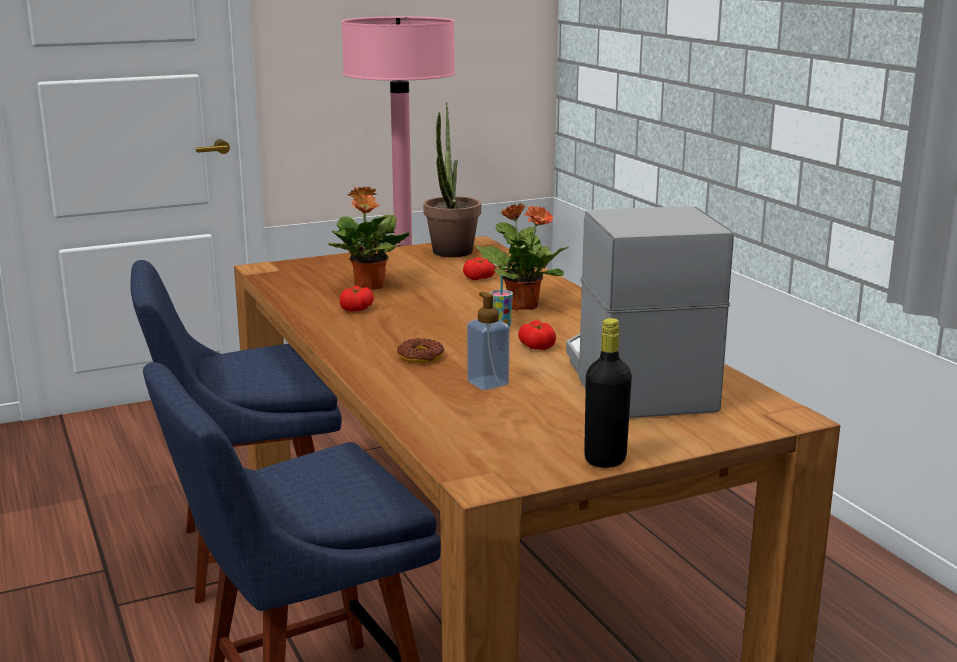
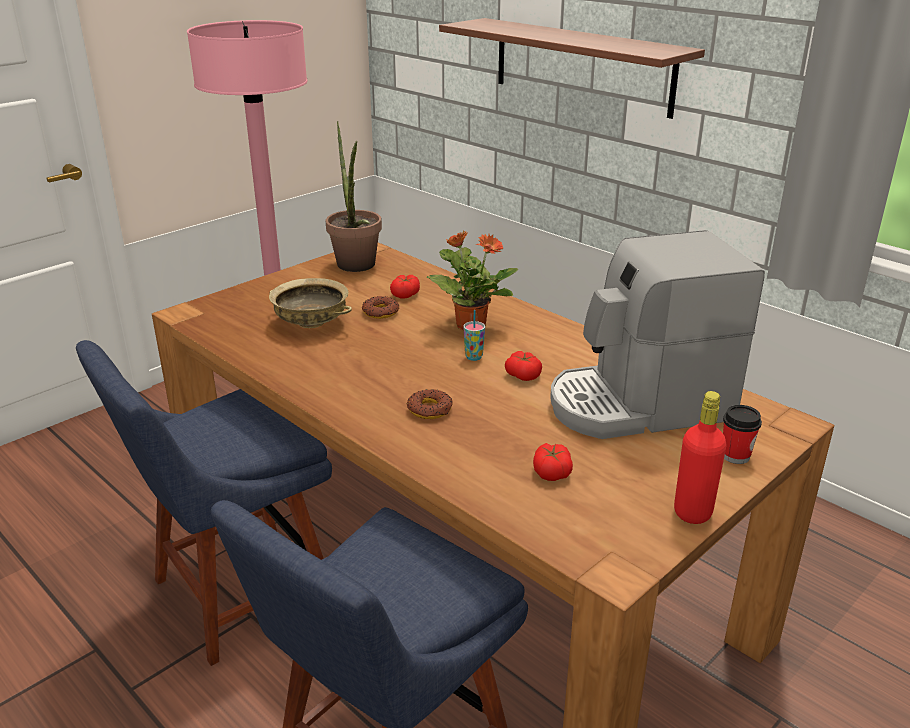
camera: 20 degrees left, 10 degrees up
potted plant [328,186,410,290] -> beige bowl [269,278,352,328]
tomato [340,286,374,312] -> tomato moved to [533,443,573,481]
soap dispenser [467,292,509,390] -> none
coffee machine [566,206,733,418] -> coffee machine turned 75 degrees counterclockwise [550,230,765,439]
black bottle [584,318,632,468] -> red bottle [674,391,726,524]
none -> donut [362,296,399,319]
none -> shelf [439,18,705,119]
none -> cup [723,405,762,464]

